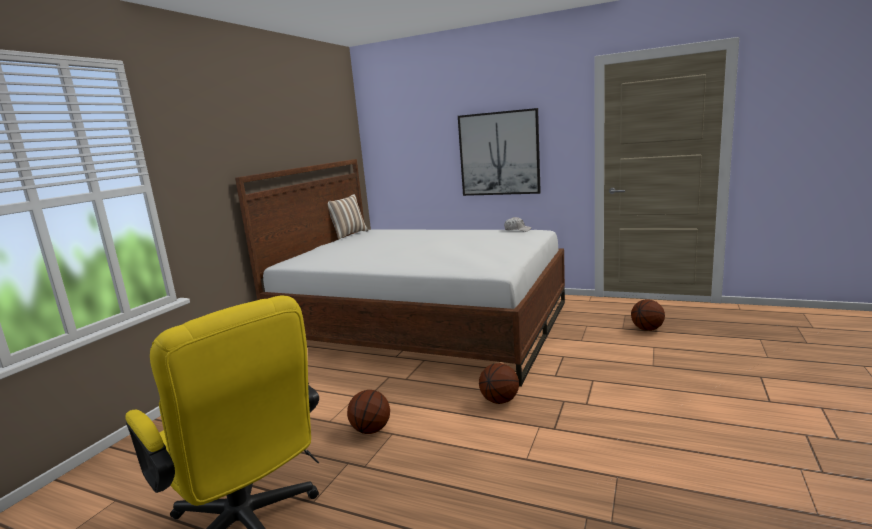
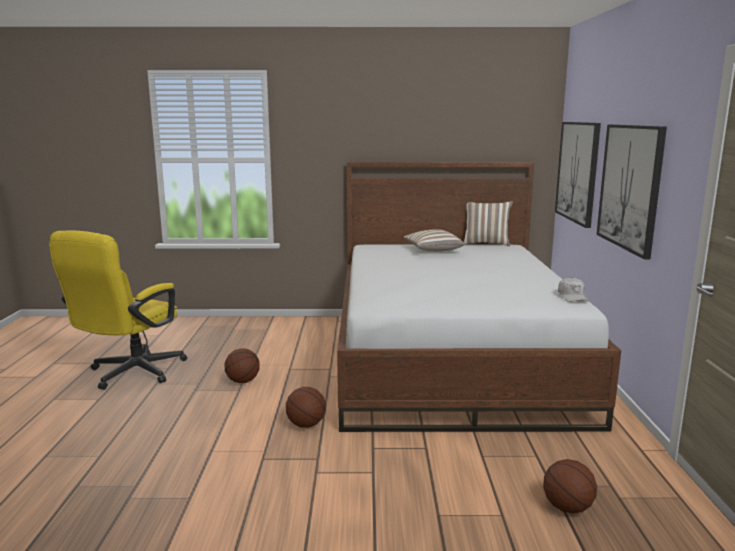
camera: 65 degrees right, 0 degrees up
none -> pillow [403,229,465,252]
none -> picture [555,122,601,228]

